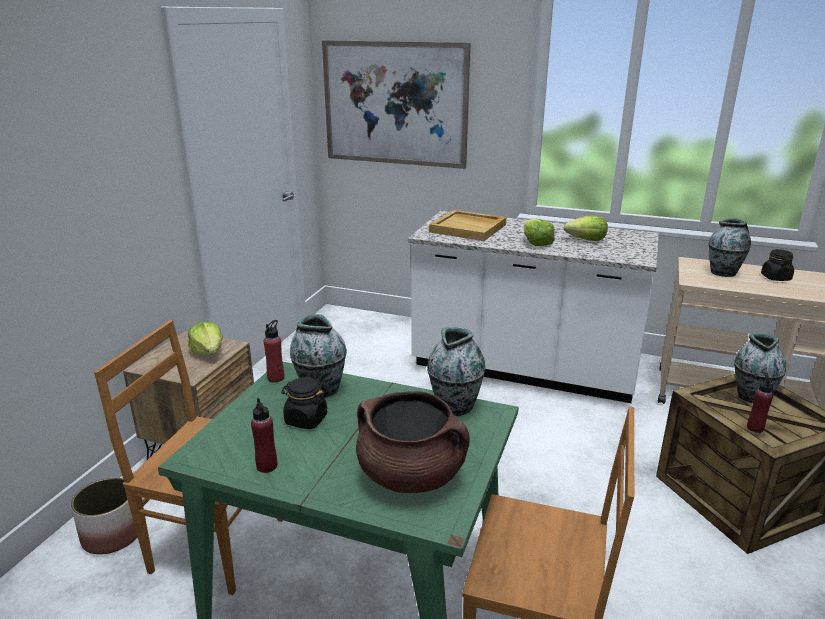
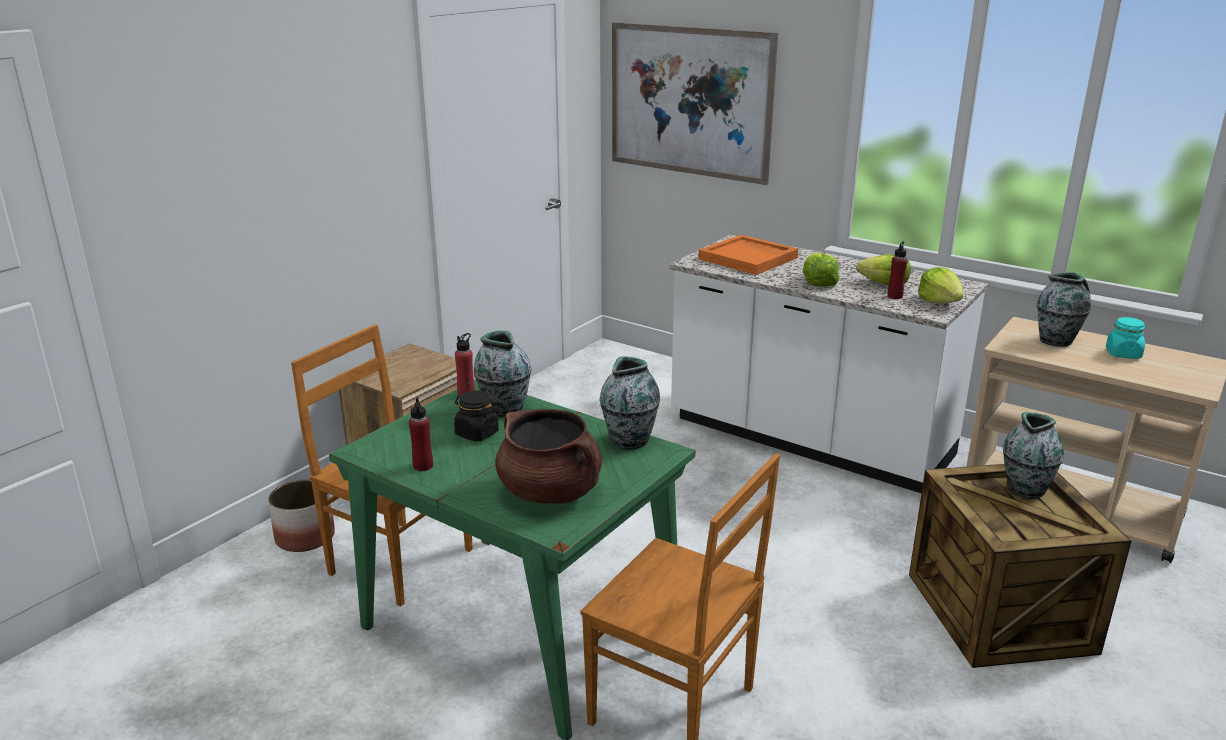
camera: 15 degrees right, 0 degrees up
lettuce [188,322,223,356] -> lettuce moved to [918,267,963,303]
beige tray [429,210,506,241] -> orange tray [698,235,798,275]
red bottle [747,375,773,433] -> red bottle moved to [887,241,908,299]
black jar [761,249,794,281] -> turquoise jar [1106,317,1145,359]

